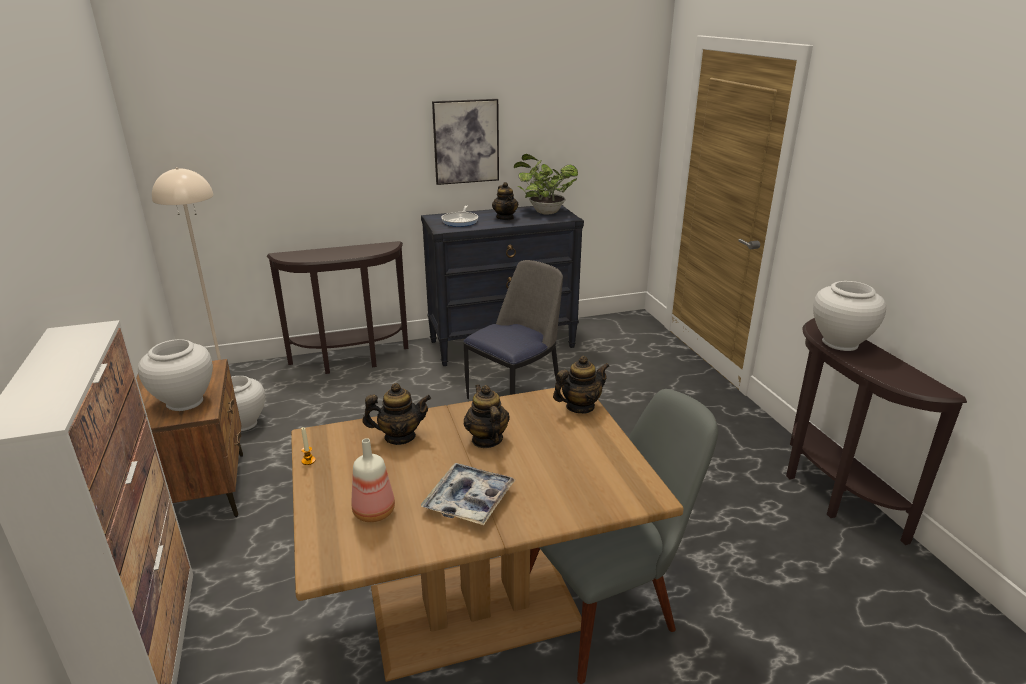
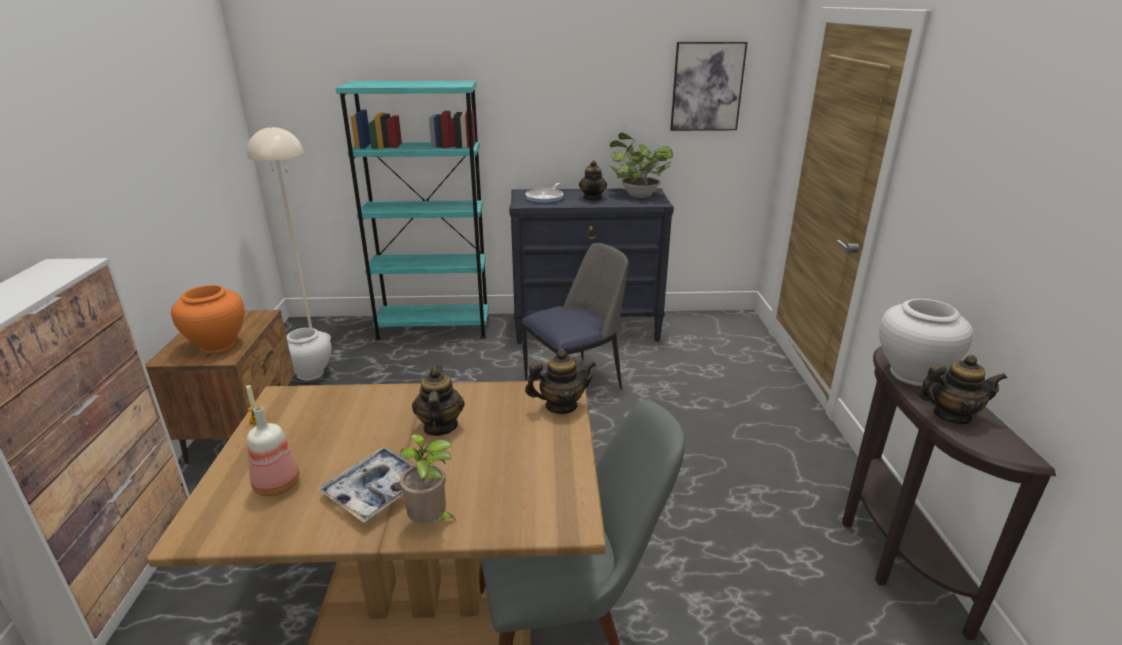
camera: 15 degrees right, 0 degrees up
white vase [138,339,213,411] -> orange vase [171,285,244,354]
brown console table [267,241,408,374] -> turquoise bookcase [336,81,489,341]
teapot [363,383,431,445] -> teapot moved to [918,355,1007,424]
picture [432,99,499,185] -> picture moved to [670,42,748,131]
none -> potted plant [400,434,456,523]

